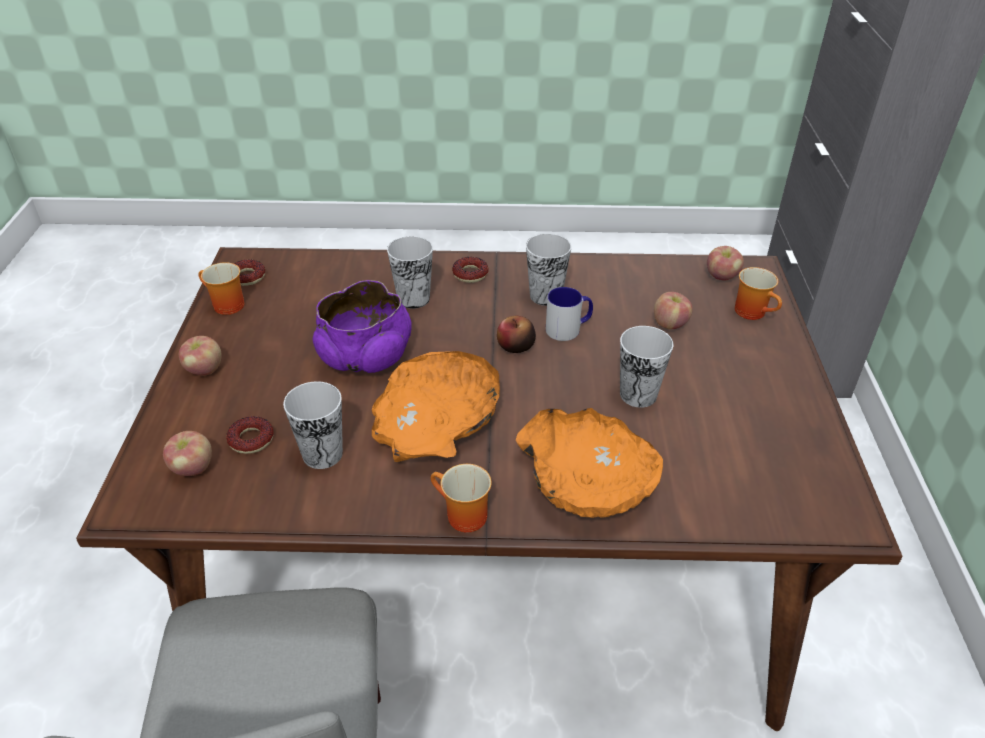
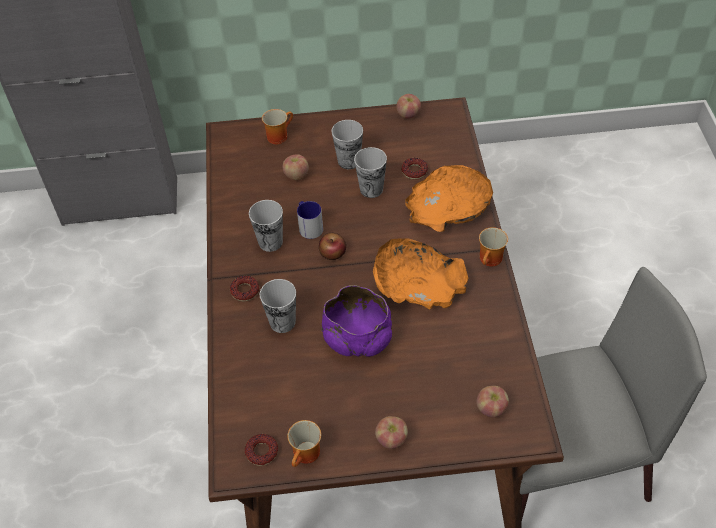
camera: 95 degrees left, 10 degrees up
donut [226,416,274,454] -> donut moved to [401,158,428,180]
cup [283,381,343,469] -> cup moved to [332,120,363,169]
apple [707,246,744,280] -> apple moved to [397,94,421,119]

